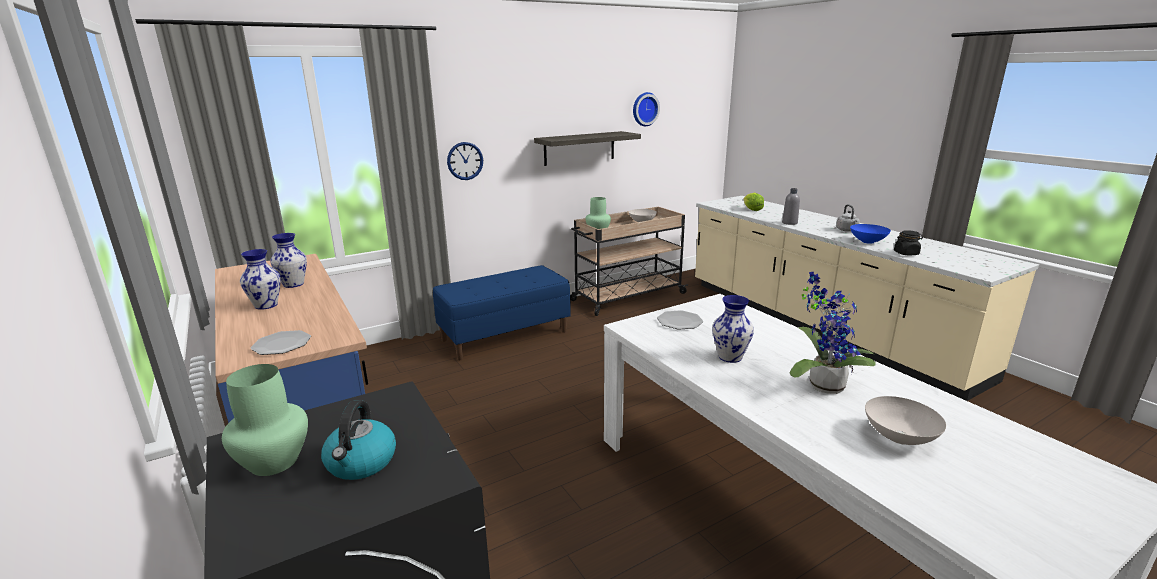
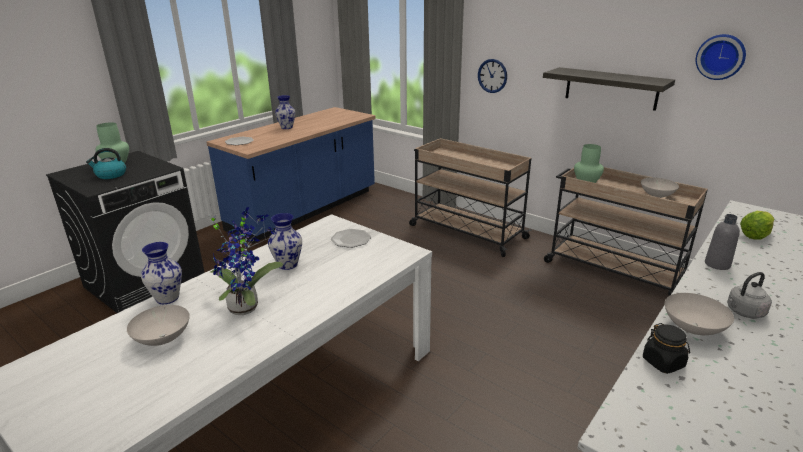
camera: 70 degrees right, 5 degrees up
vase [270,233,307,288] -> vase moved to [141,242,182,304]
blue bench [433,265,571,360] -> beige cart [409,138,532,257]
blue bowl [850,224,891,244] -> white bowl [665,293,734,335]

